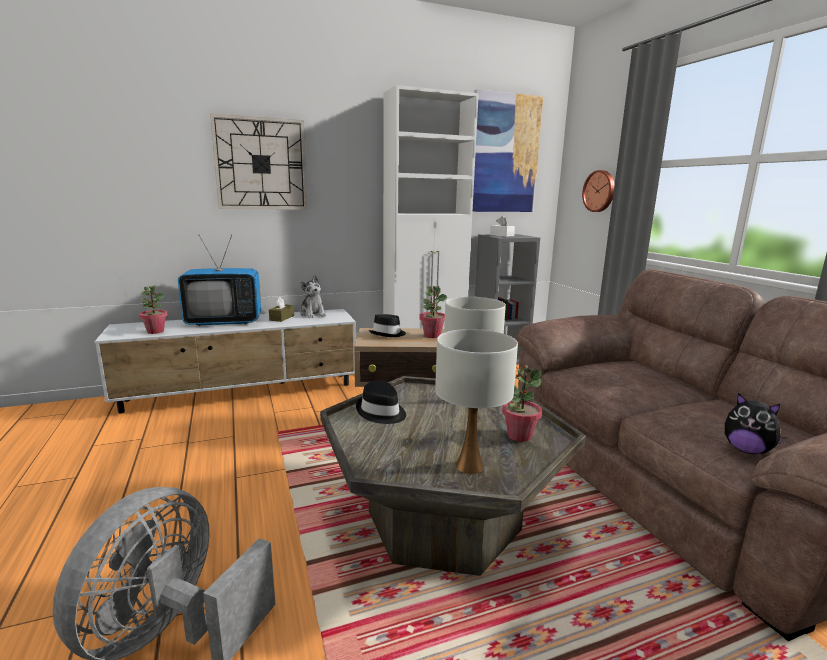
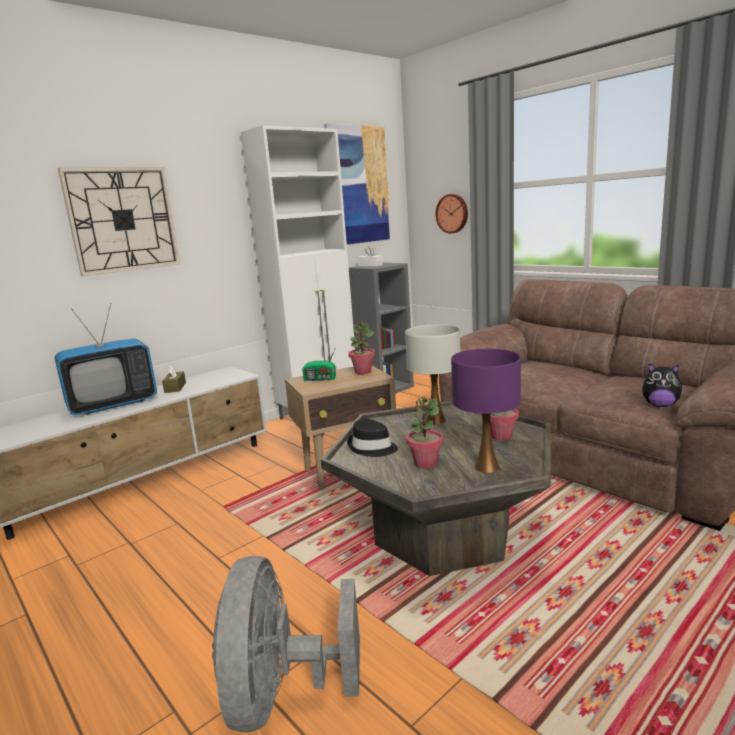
camera: 20 degrees left, 0 degrees up
potted plant [139,285,167,334] -> potted plant moved to [406,396,443,469]
plush toy [300,275,326,318] -> none
black hat [369,314,406,337] -> radio [302,347,336,381]
white table lamp [435,329,518,474] -> purple table lamp [451,349,521,473]

